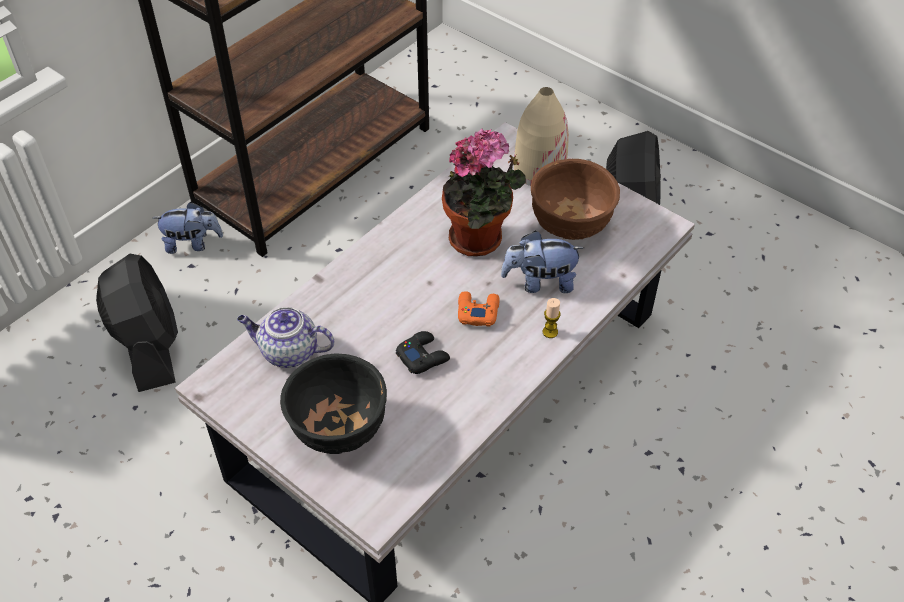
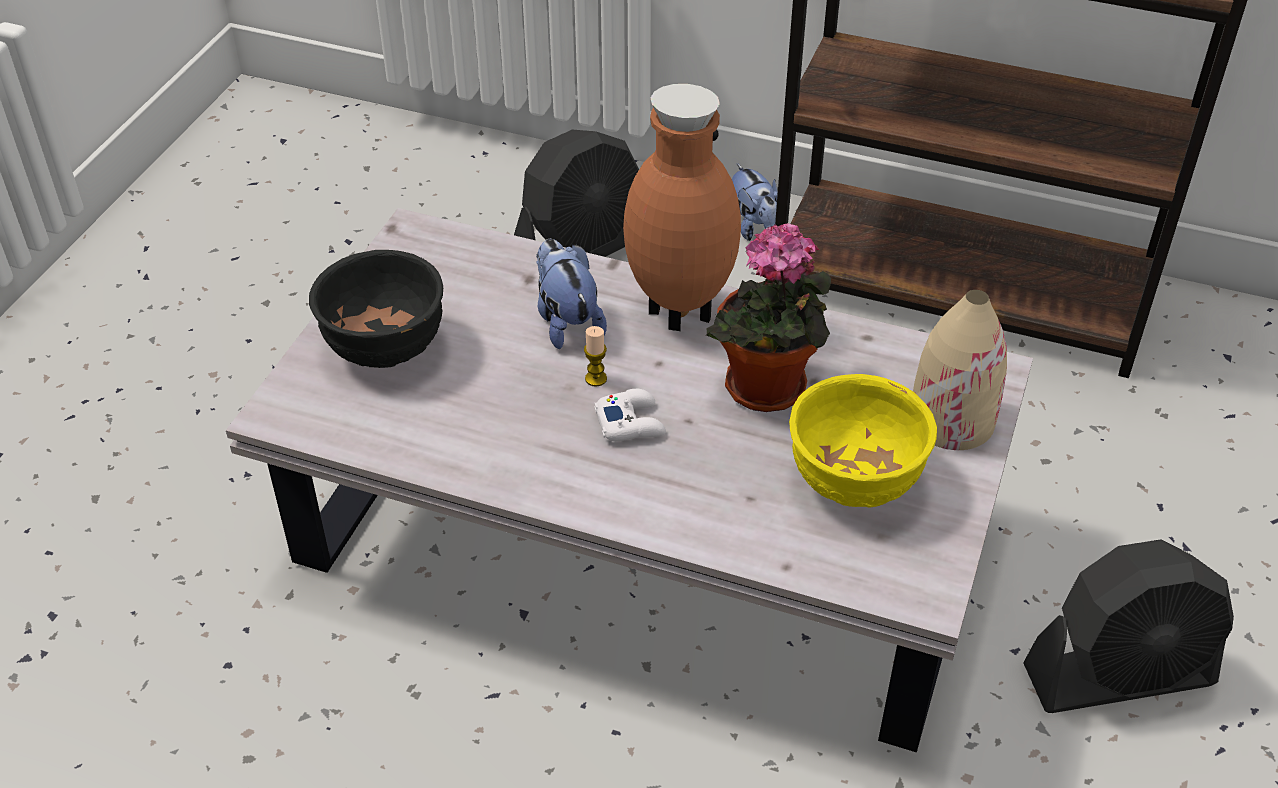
camera: 70 degrees right, 5 degrees down
teapot [237,307,334,368] -> none
black game controller [396,331,450,374] -> none
orange game controller [458,291,500,327] -> white game controller [594,389,666,441]
plush toy [501,231,584,293] -> plush toy moved to [536,239,607,349]
brown bowl [531,159,620,240] -> yellow bowl [789,374,937,507]
candle [543,298,560,338] -> candle moved to [584,326,607,387]
none -> brown vase [623,84,741,331]

